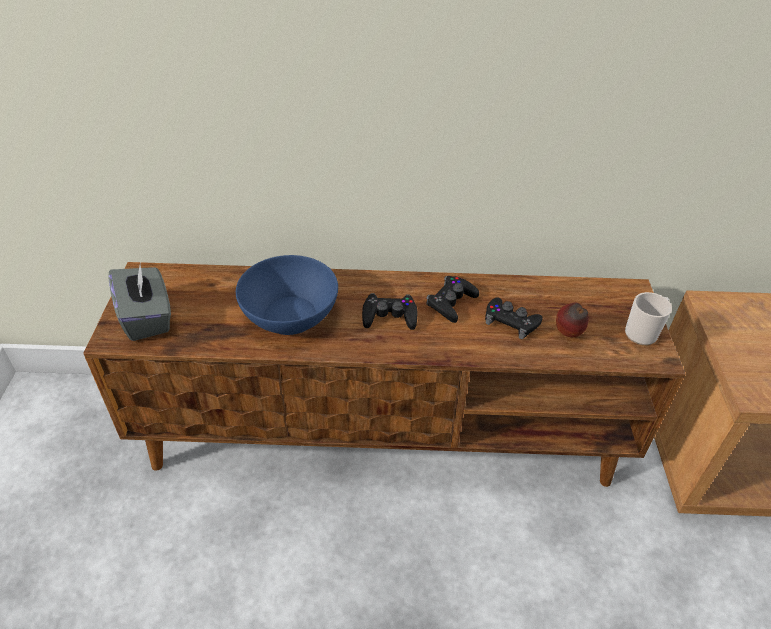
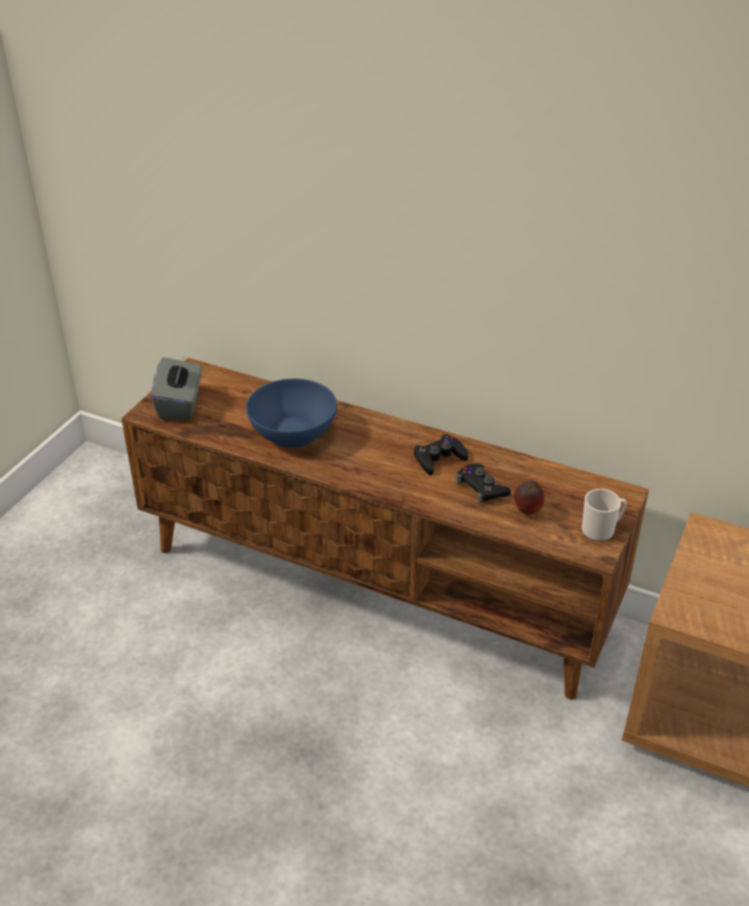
camera: 25 degrees right, 5 degrees down
black game controller [362,293,417,330] -> none

